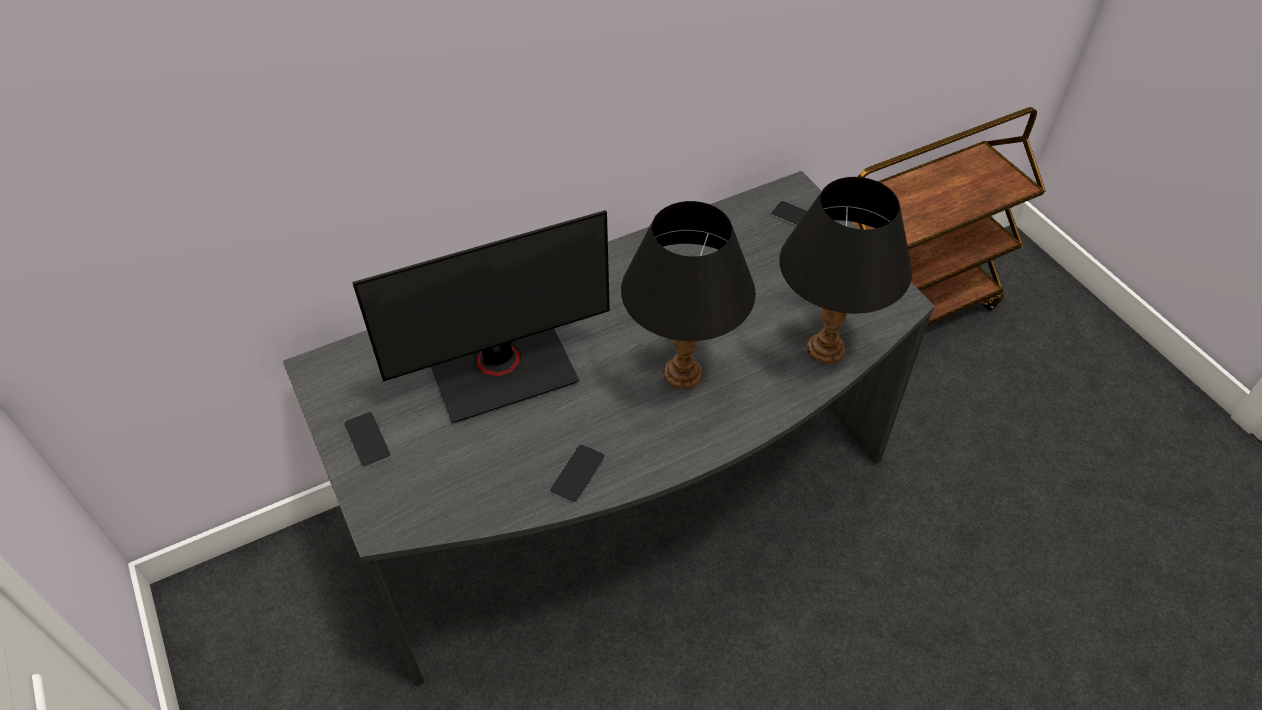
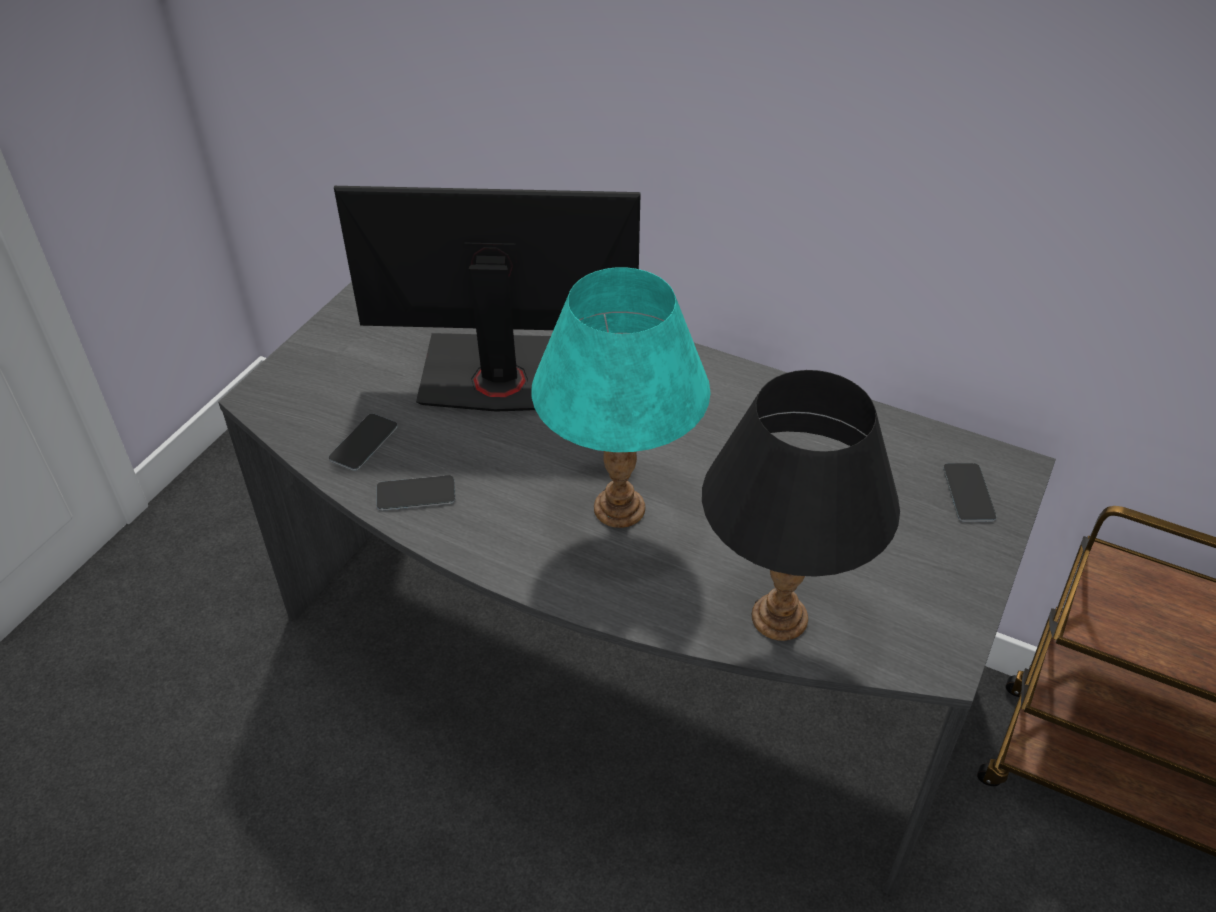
camera: 55 degrees right, 5 degrees down
phone [344,412,391,468] -> phone moved to [329,414,398,471]
monitor [352,210,610,423] -> monitor turned 150 degrees clockwise [334,186,641,411]
black table lamp [621,201,756,389] -> turquoise table lamp [531,267,711,528]

